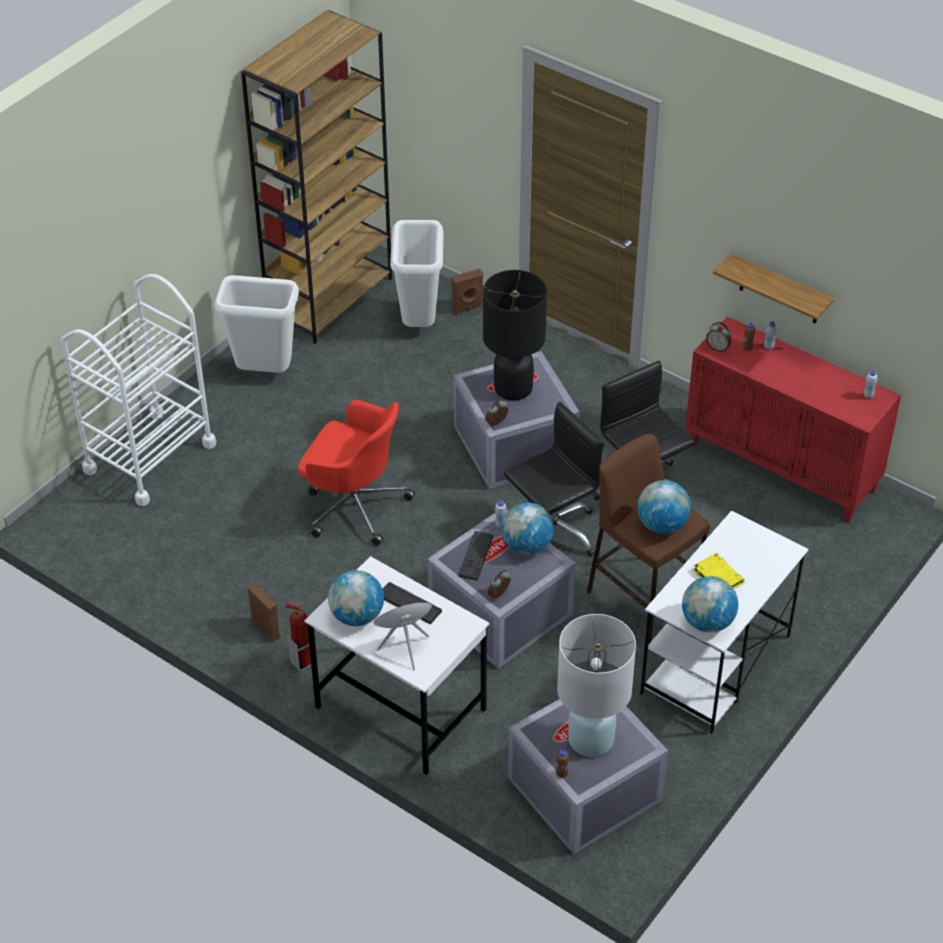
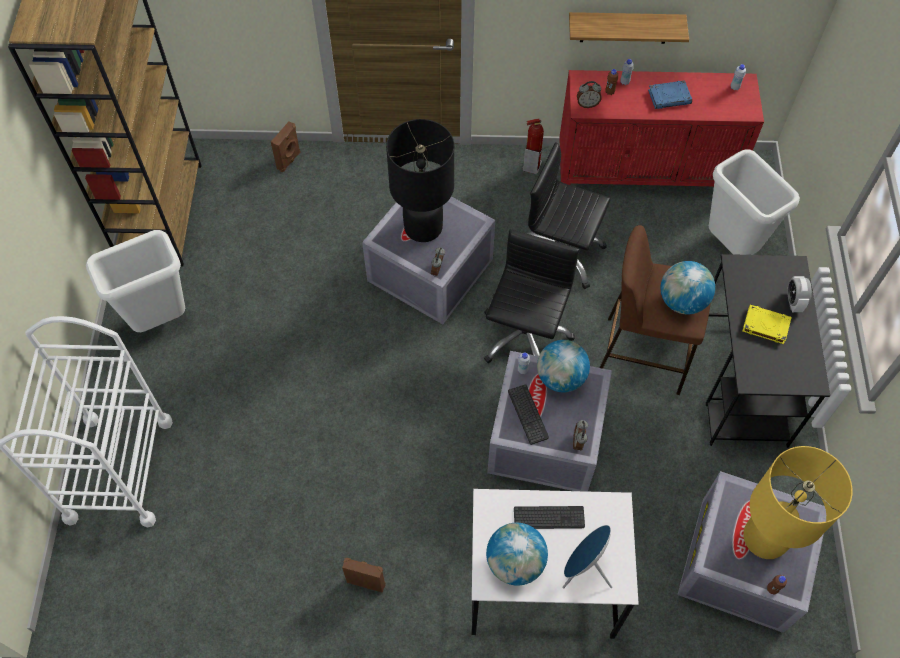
camera: 35 degrees left, 15 degrees up
fire extinguisher [286,602,311,673] -> fire extinguisher moved to [523,118,544,174]
red office chair [298,400,415,546] -> none
white trash can [390,220,444,327] -> white trash can moved to [709,149,800,255]
white table lamp [557,614,636,757] -> yellow table lamp [743,446,853,559]
white desk [640,510,809,734] -> black desk [706,254,830,448]
globe [682,576,738,633] -> none
none -> blue book [648,80,692,109]
none -> alarm clock [788,276,812,312]

